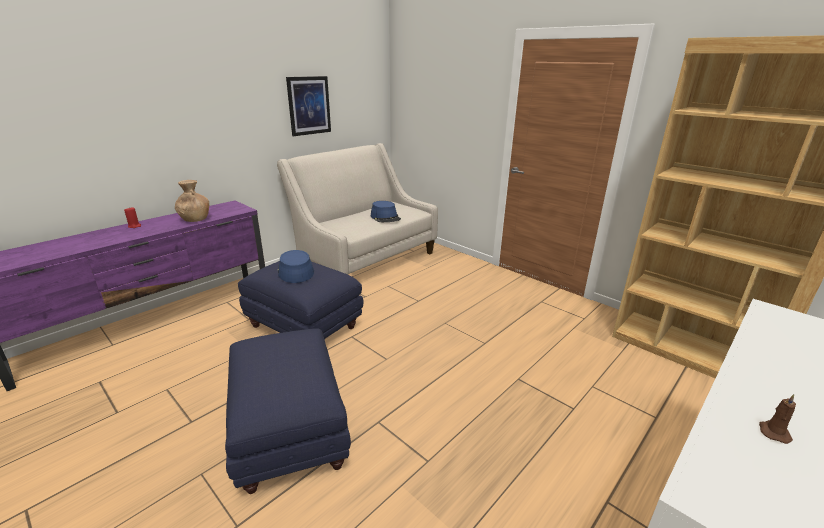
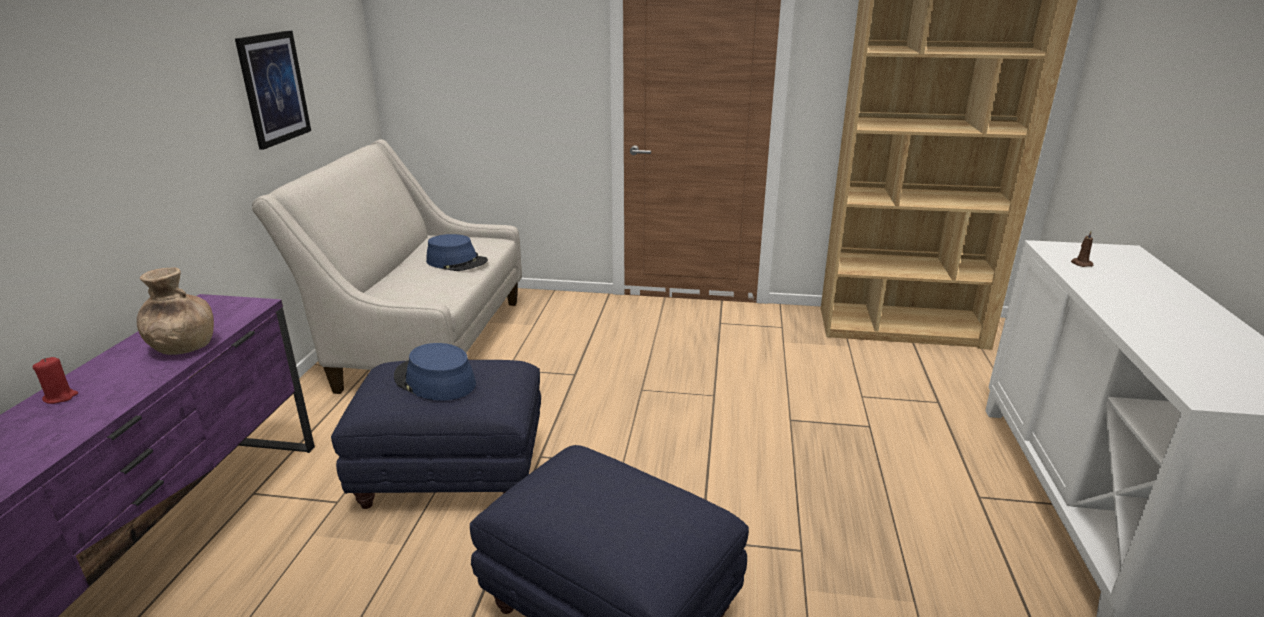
camera: 35 degrees left, 0 degrees up
brown candle [759,394,796,444] -> brown candle moved to [1071,231,1093,267]

